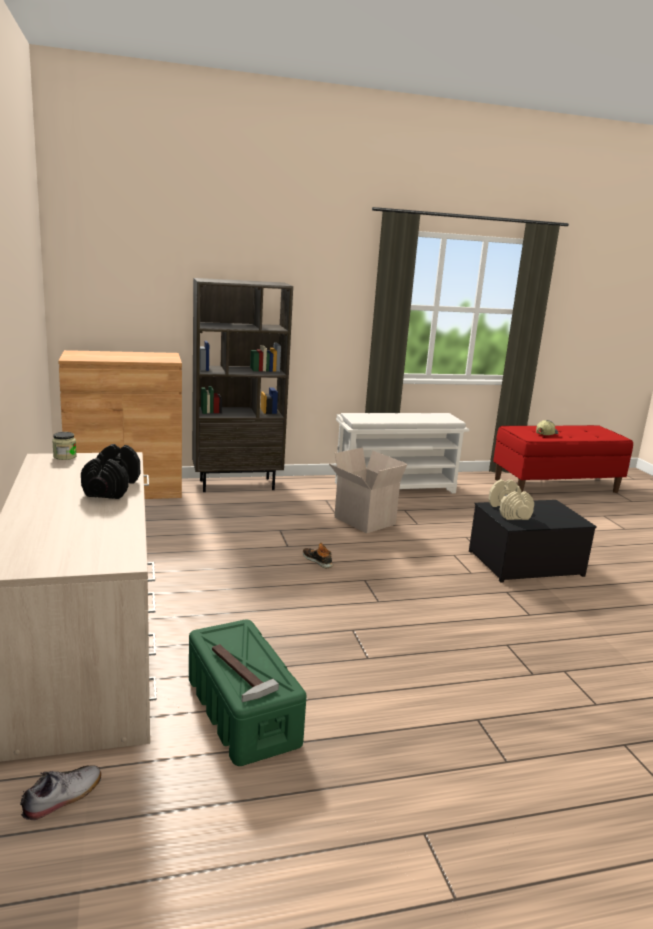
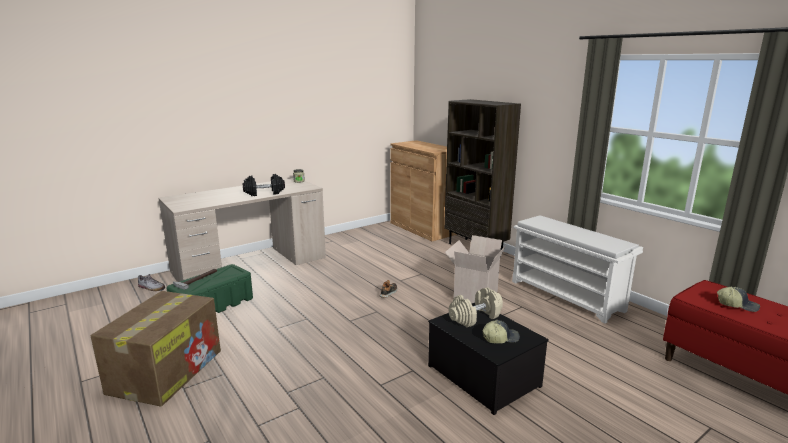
camera: 70 degrees right, 0 degrees up
none -> cardboard box [91,291,221,407]
none -> cap [482,320,520,344]

